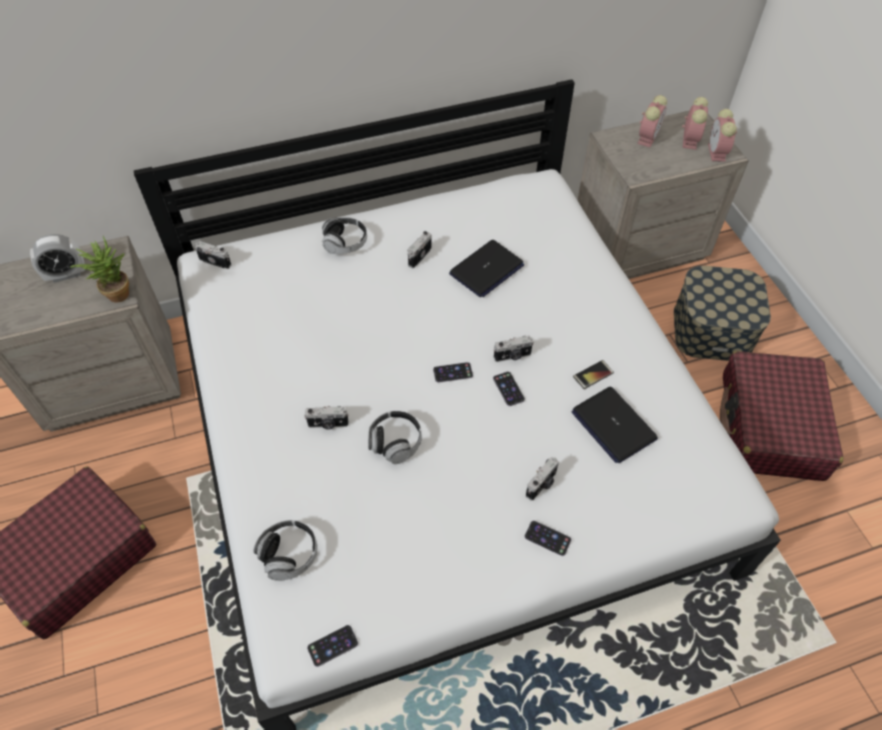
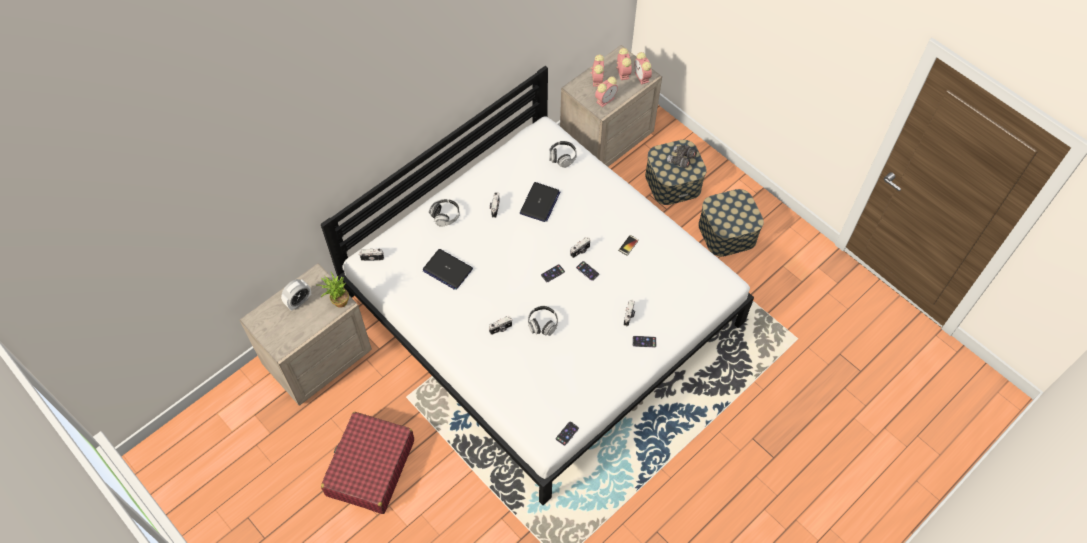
camera: 25 degrees left, 5 degrees up
headphones [254,520,317,581] -> headphones moved to [549,141,577,168]
laptop [571,387,658,463] -> laptop moved to [423,249,473,290]
red suitcase [720,351,843,481] -> storage box [698,189,764,257]
none -> alarm clock [595,77,618,107]
none -> grey binoculars [667,145,697,168]

